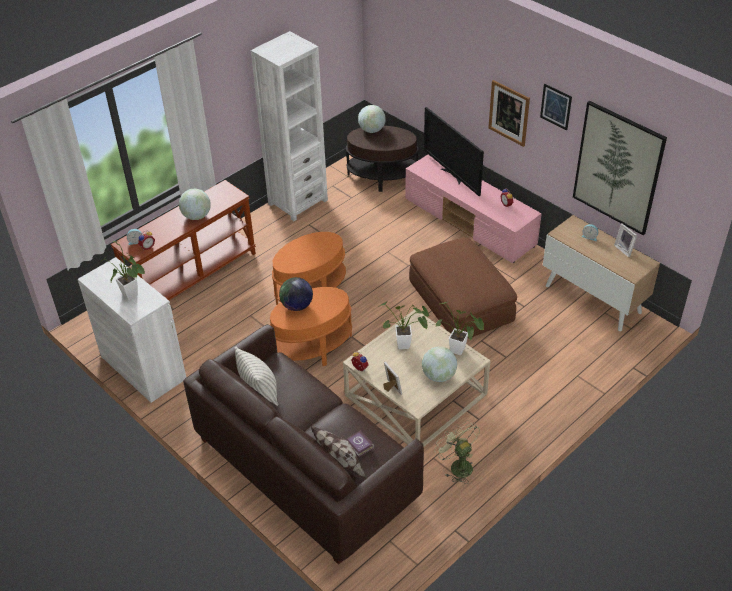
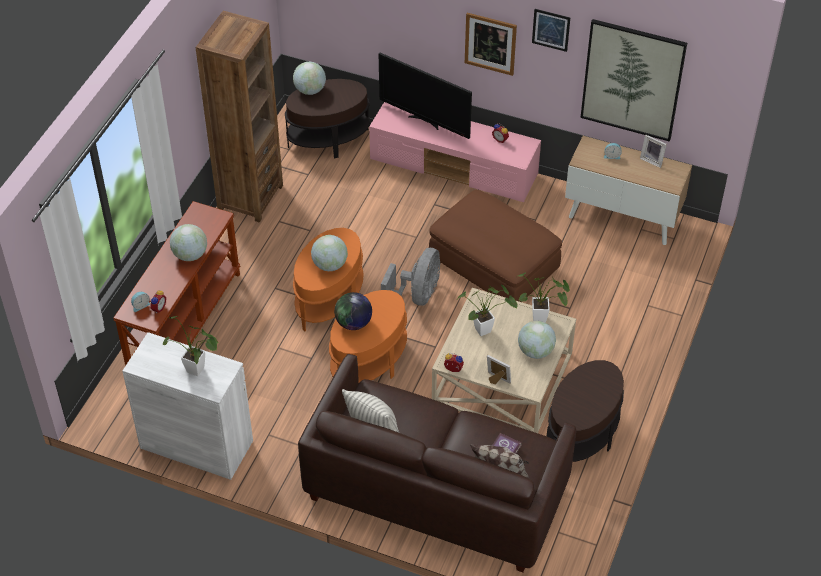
camera: 25 degrees left, 5 degrees up
white bookcase [251,31,328,221] -> brown bookcase [195,11,283,223]
green fan [434,420,480,484] -> brown side table [547,360,624,462]
none -> globe [311,235,348,271]
none -> grey fan [381,248,440,306]

